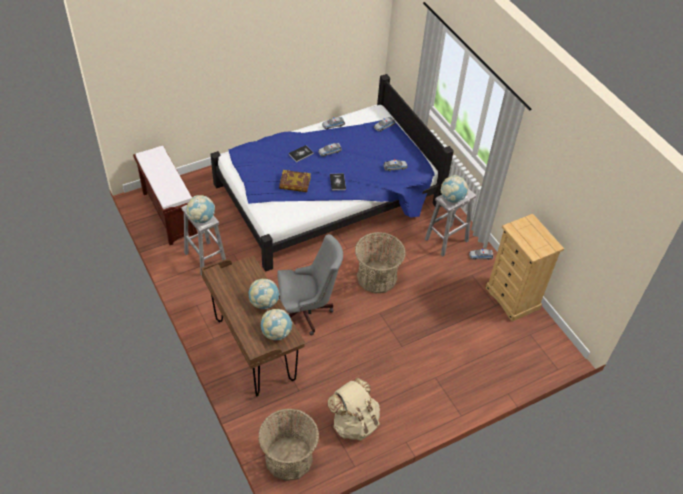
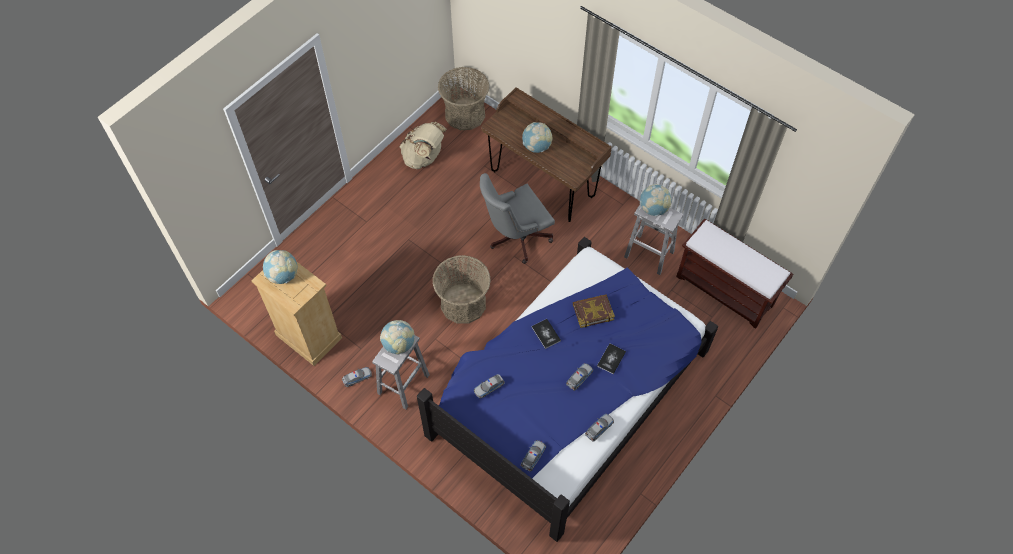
camera: 160 degrees right, 10 degrees up
globe [261,309,292,340] -> globe moved to [263,250,297,284]

